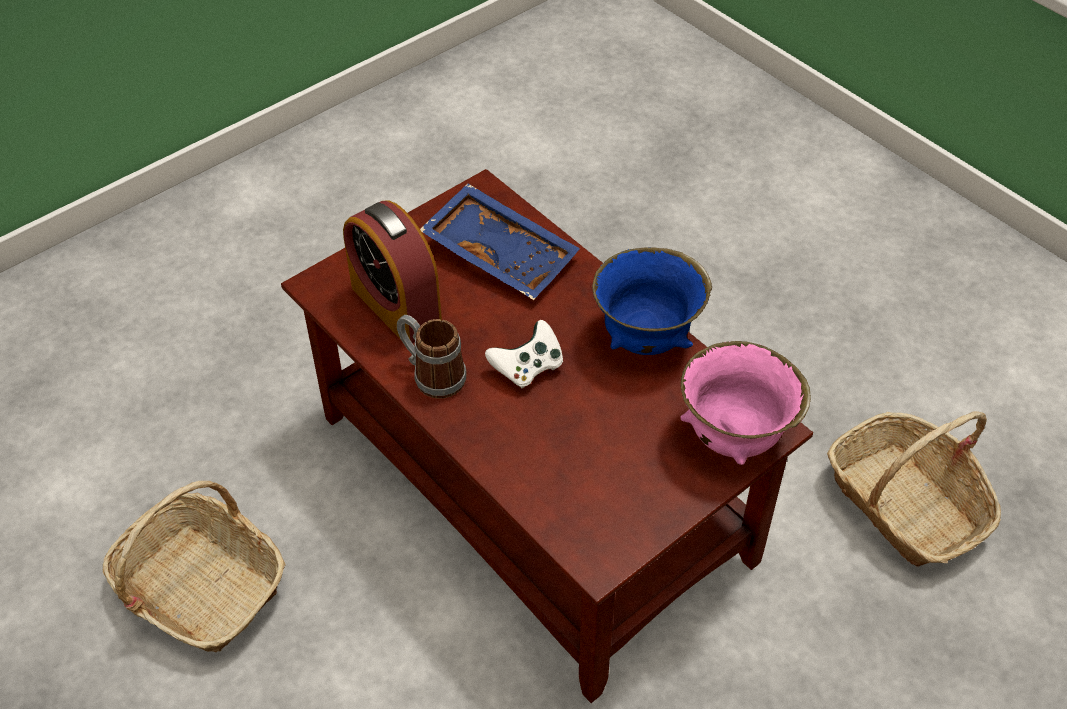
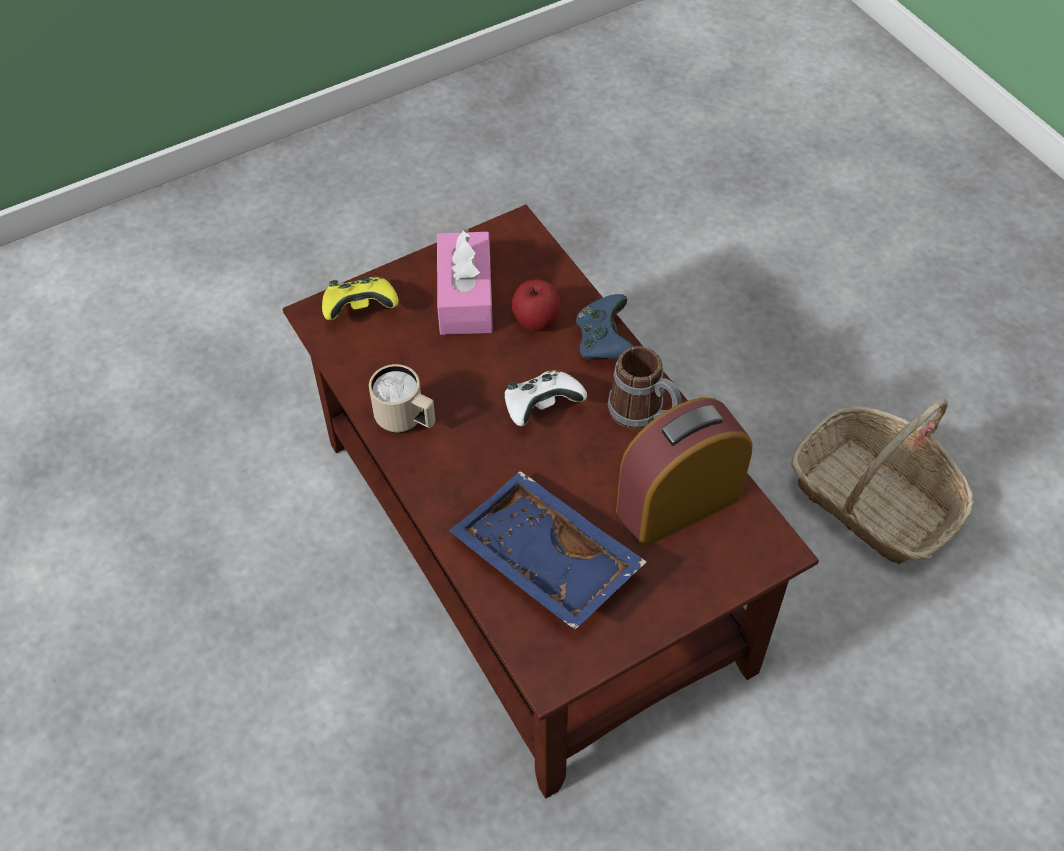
camera: 170 degrees left, 5 degrees up
alarm clock [343,200,442,343] -> alarm clock turned 90 degrees counterclockwise [616,397,753,548]
blue bowl [592,247,712,355] -> beige mug [369,364,435,433]
pink bowl [680,341,811,465] -> yellow game controller [322,276,399,320]
basket [827,411,1001,567] -> none
none -> pink tissue box [437,228,493,335]
none -> apple [512,279,561,331]
none -> blue game controller [576,294,634,360]

